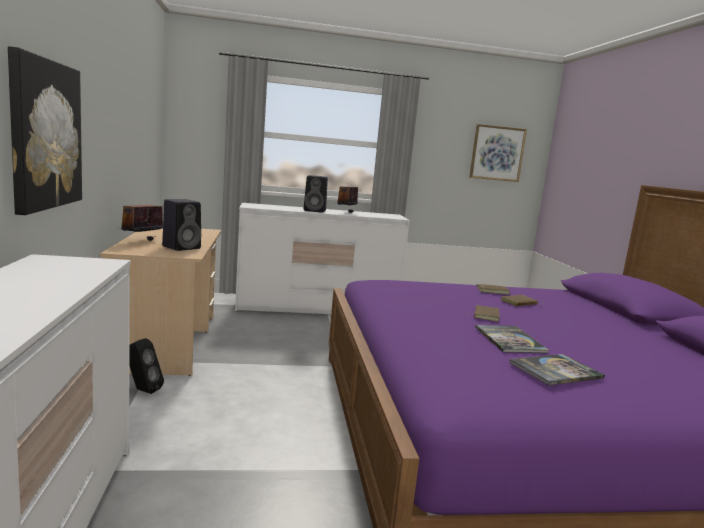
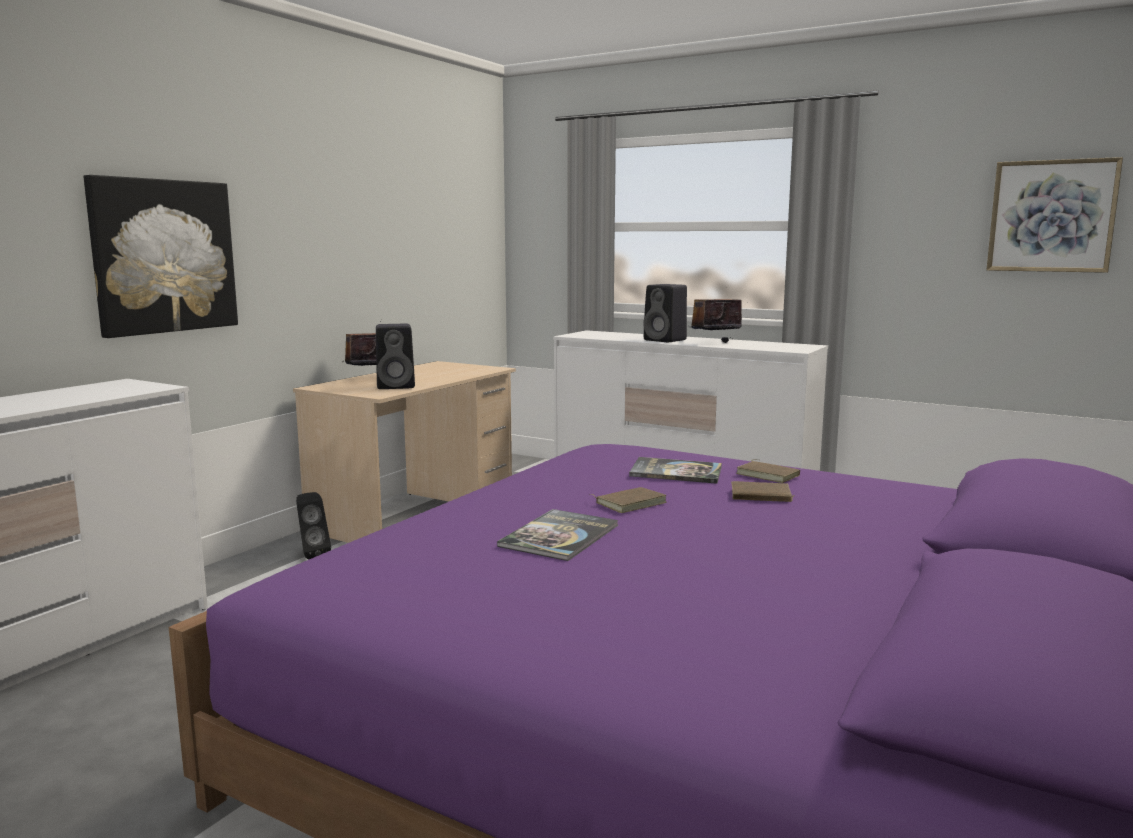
camera: 40 degrees right, 0 degrees up
book [509,354,605,385] -> book moved to [629,457,722,484]

